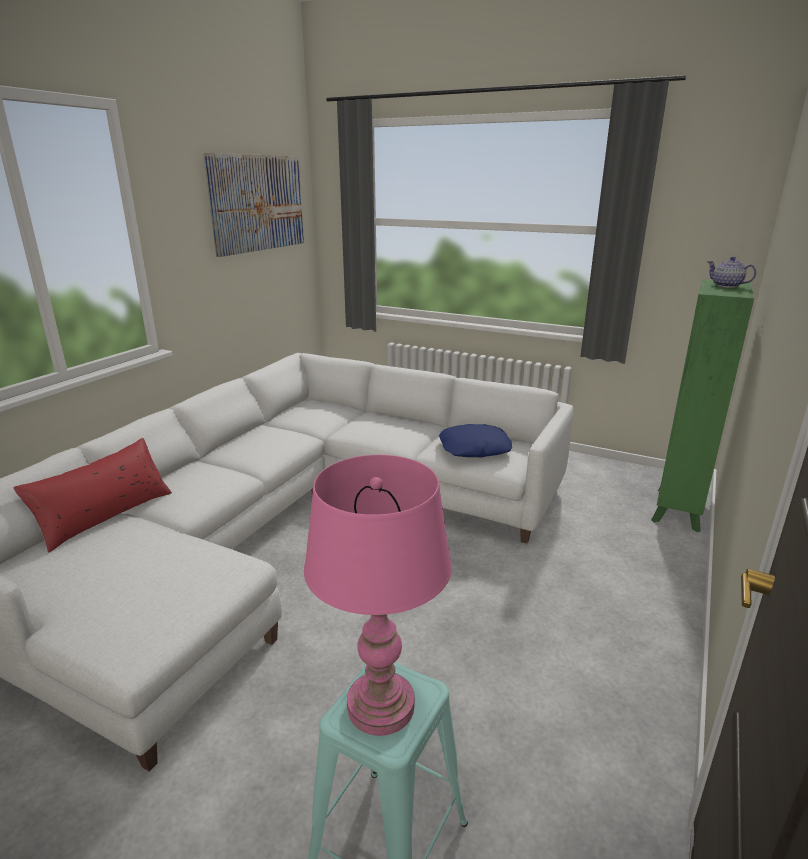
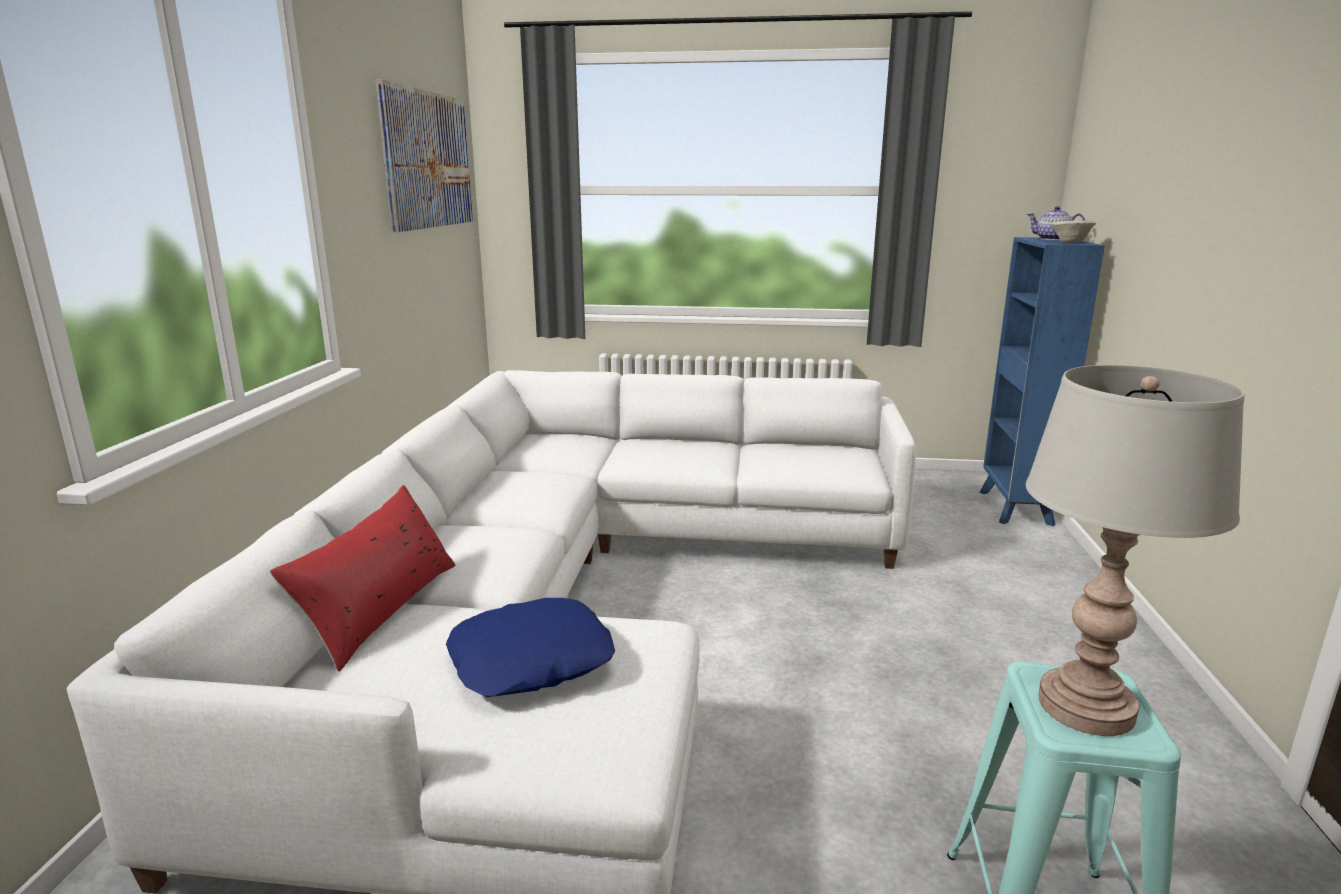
camera: 20 degrees left, 5 degrees down
pink table lamp [304,455,452,736] -> grey table lamp [1026,365,1245,736]
blue pillow [439,424,512,457] -> blue pillow moved to [446,598,615,697]
green bookcase [651,279,754,532] -> blue bookcase [979,237,1105,526]
none -> beige bowl [1050,221,1096,243]

